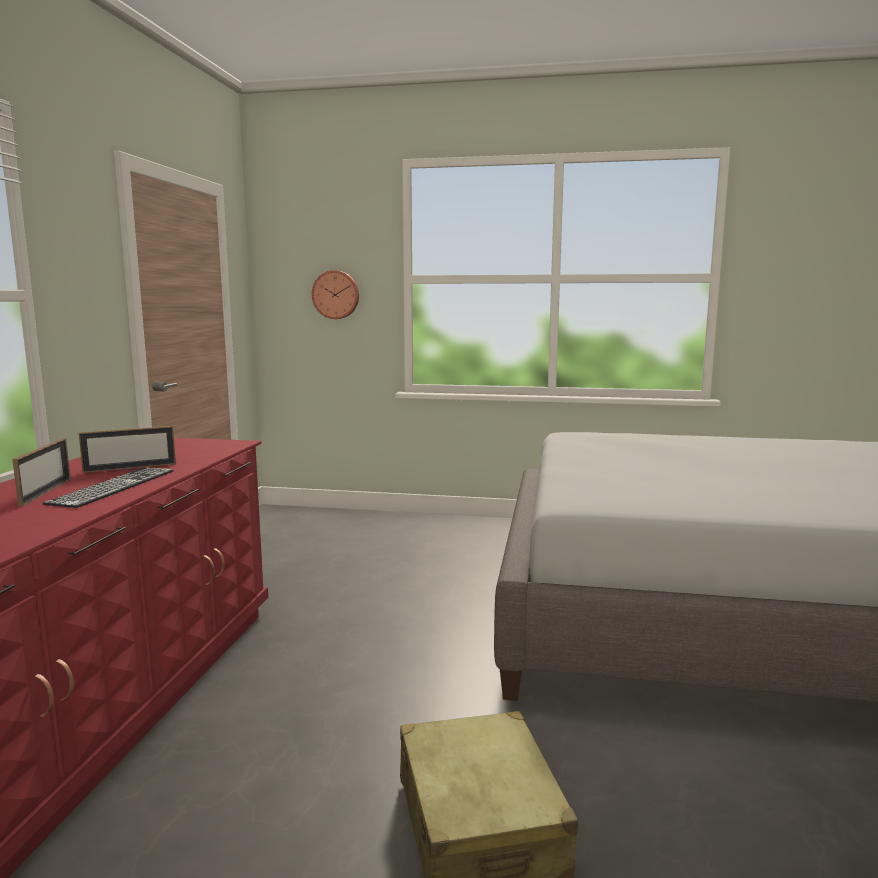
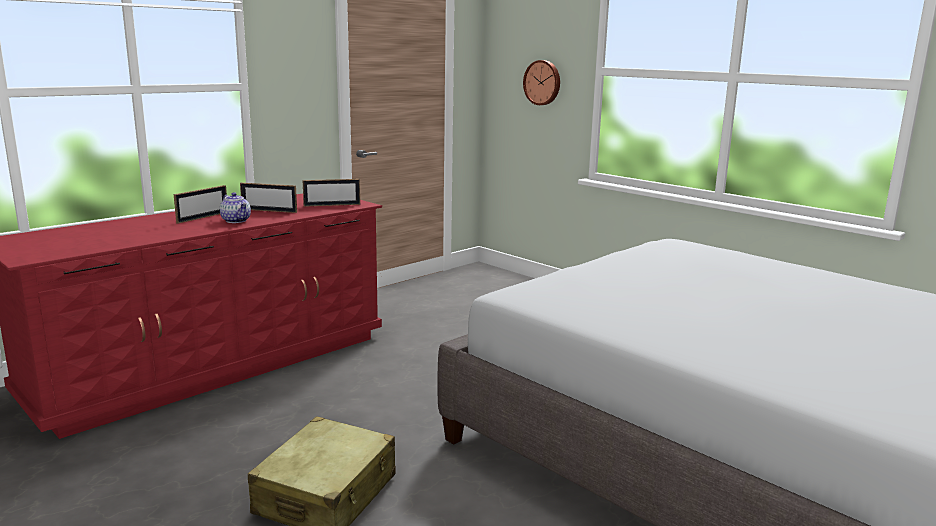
camera: 35 degrees right, 5 degrees up
keyboard [42,468,174,508] -> teapot [220,192,251,223]
none -> picture frame [302,179,360,207]

